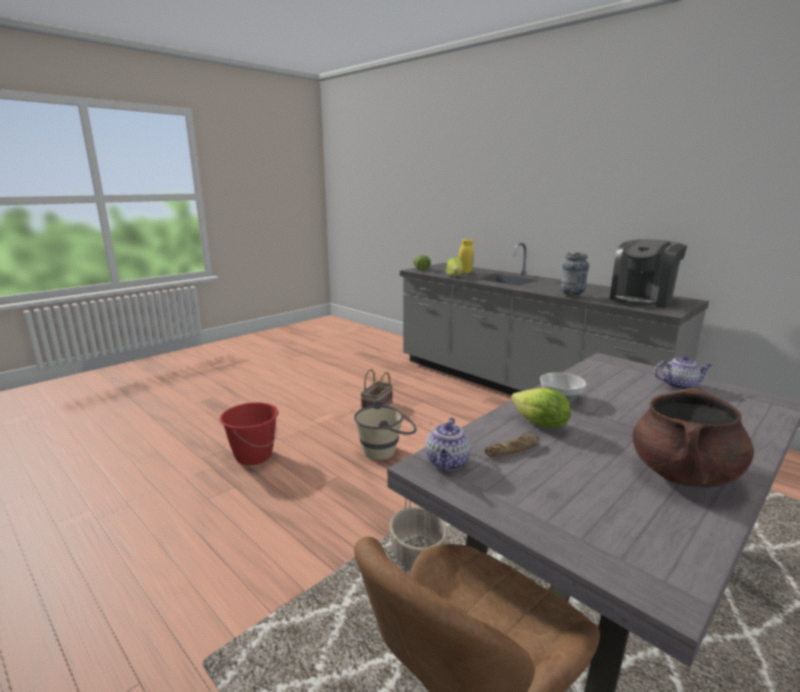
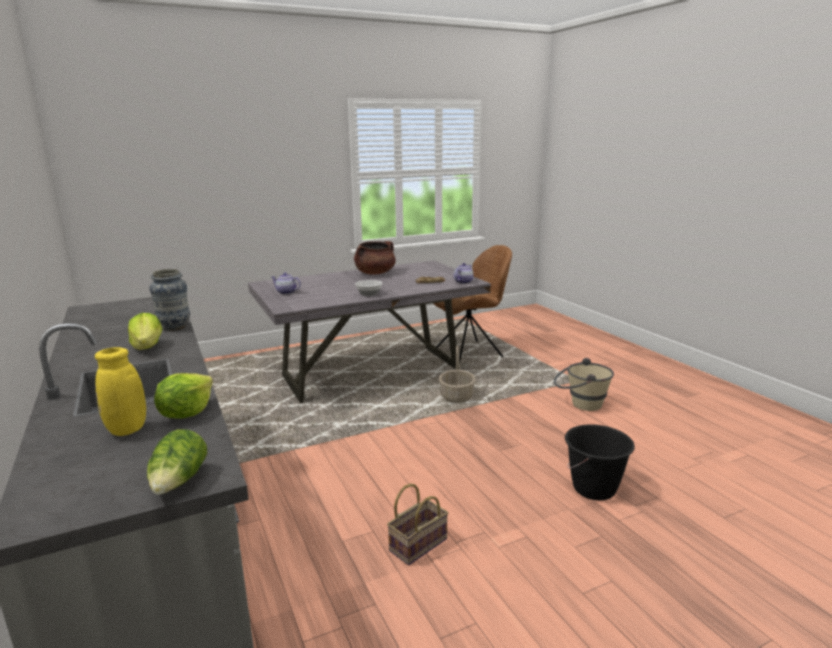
camera: 160 degrees left, 0 degrees up
red bucket [219,402,279,465] -> black bucket [565,424,635,500]
beige bucket [354,401,417,460] -> beige bucket moved to [554,358,614,411]
lettuce [511,388,571,429] -> lettuce moved to [128,313,162,350]
coffee machine [610,239,687,308] -> none

